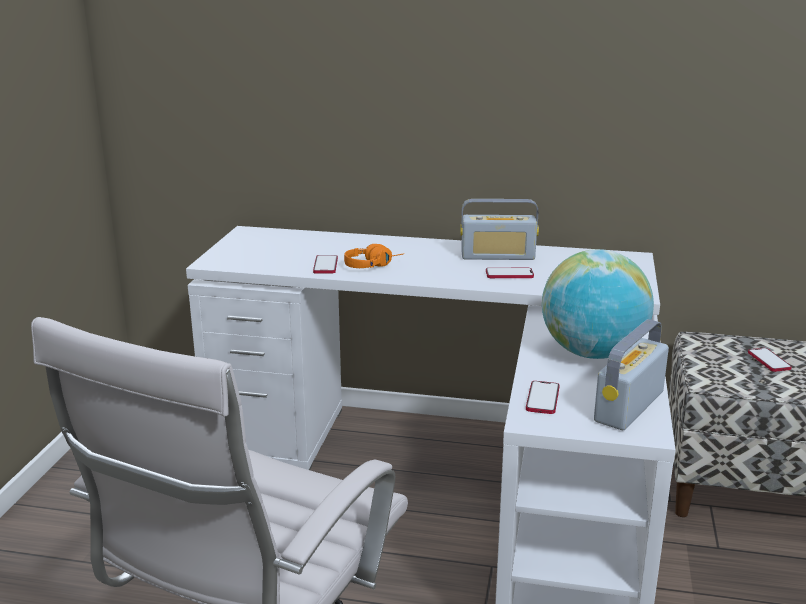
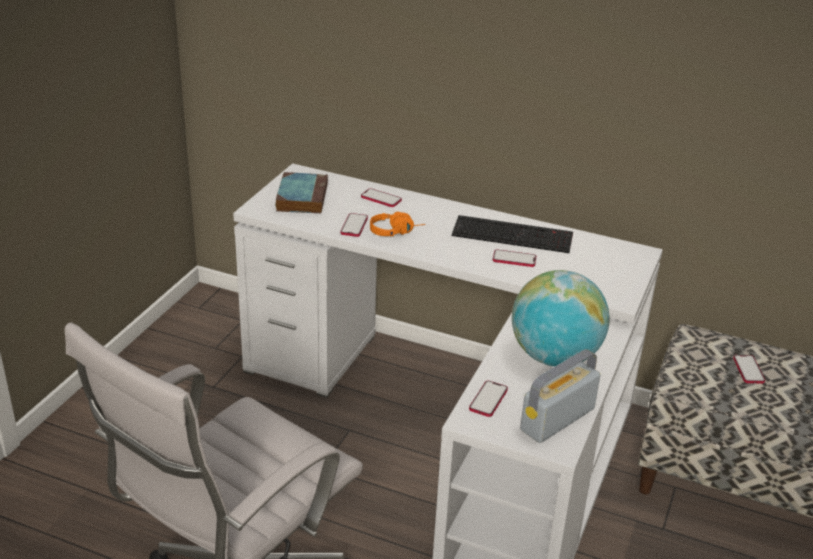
camera: 10 degrees right, 10 degrees up
radio [460,199,539,260] -> keyboard [452,215,573,253]
none -> book [275,172,328,214]
none -> phone [361,188,402,207]

